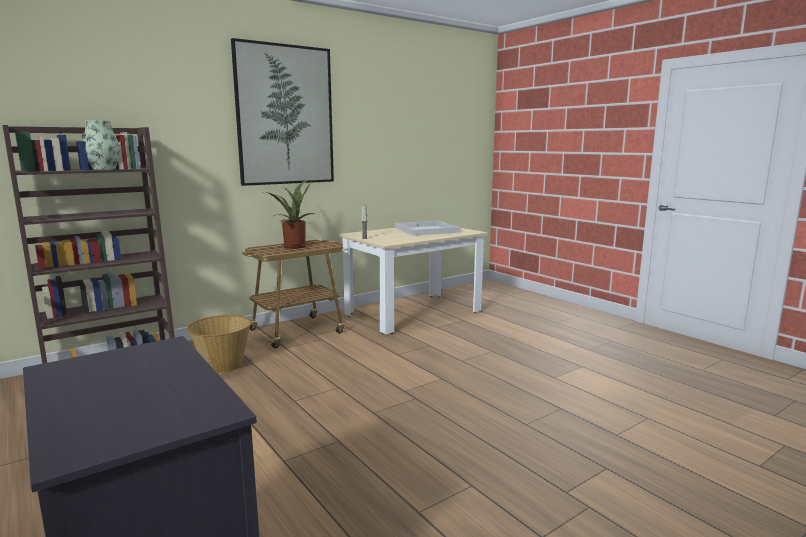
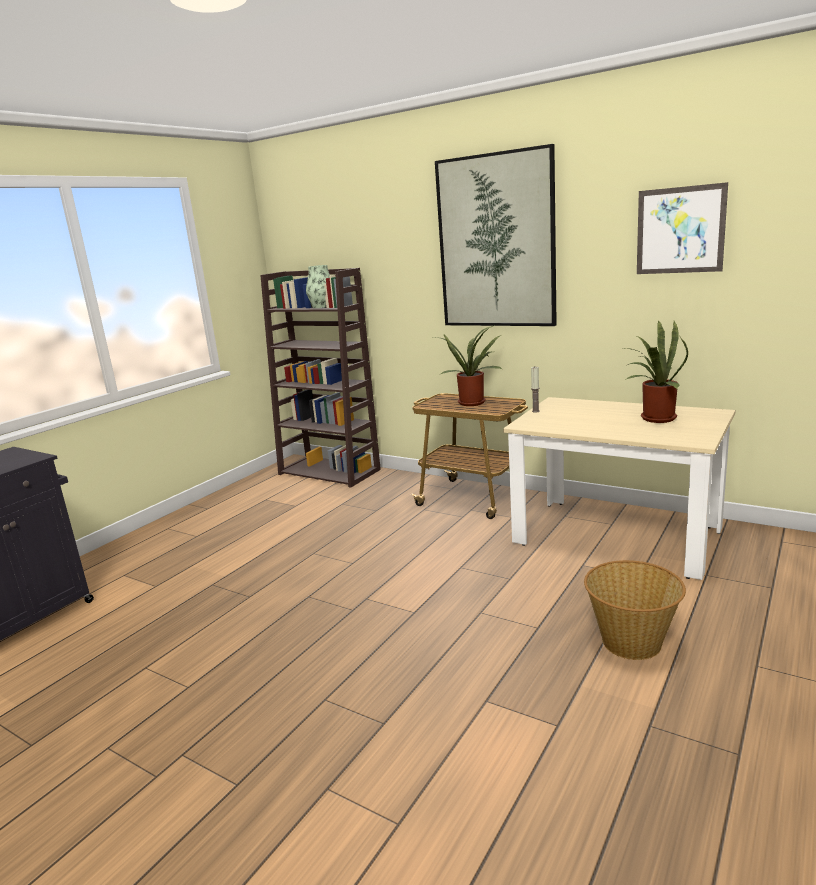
camera: 70 degrees right, 5 degrees up
basket [187,315,252,373] -> basket moved to [584,560,686,660]
white tray [395,221,461,236] -> potted plant [625,321,688,423]
none -> picture [637,182,728,274]

